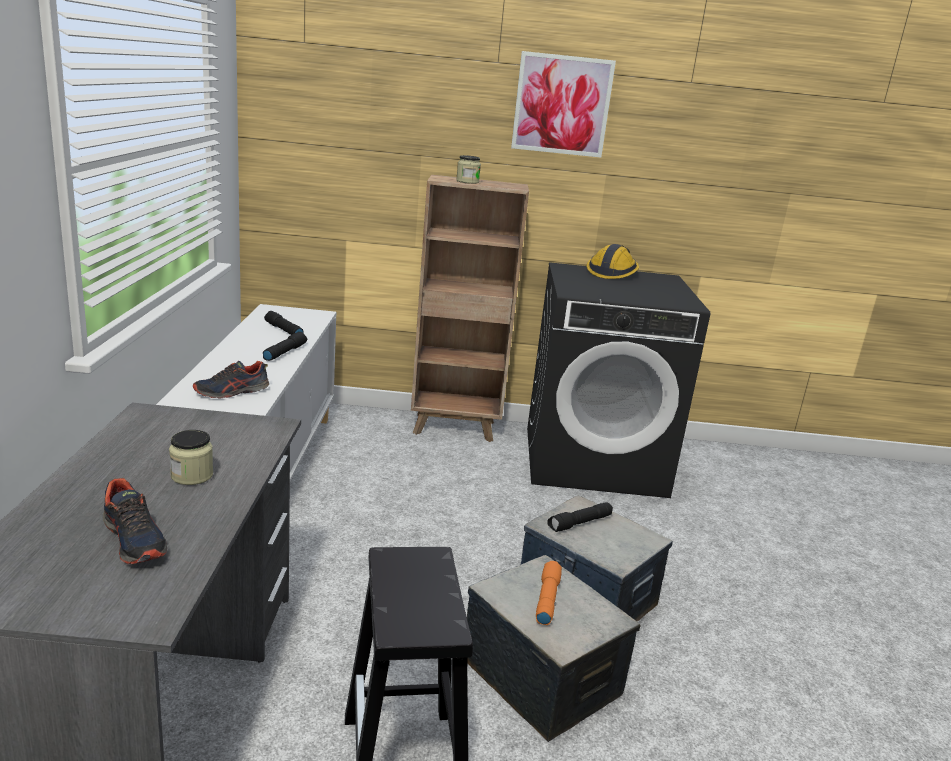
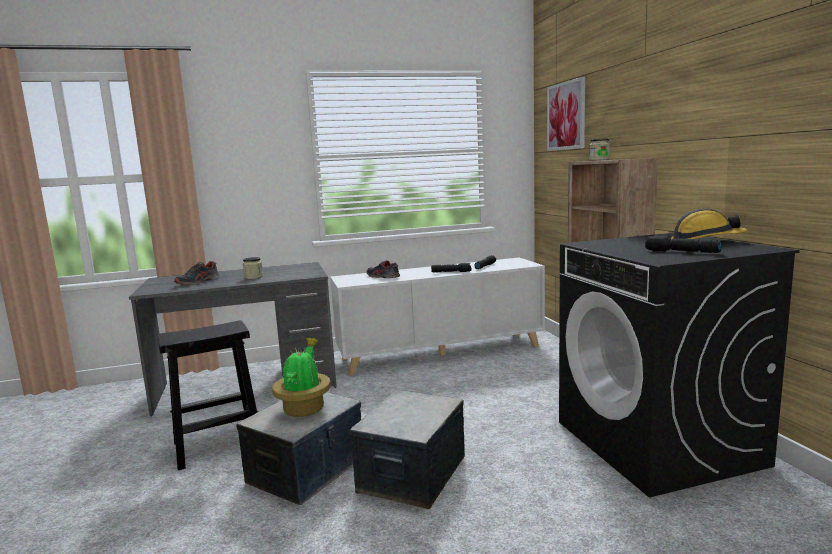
camera: 75 degrees right, 10 degrees down
picture [511,51,616,158] -> picture moved to [547,77,585,151]
orange flashlight [536,561,562,625] -> potted plant [272,338,331,417]
black flashlight [547,502,613,532] -> black flashlight moved to [645,236,722,253]

